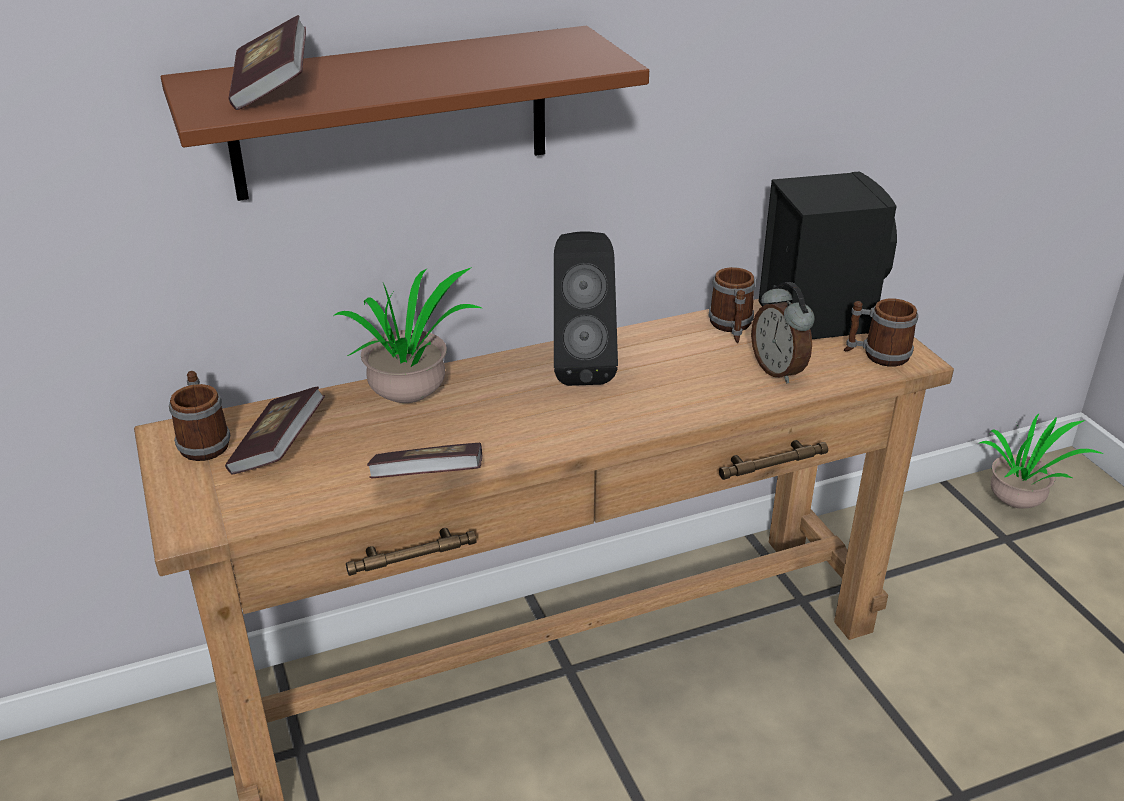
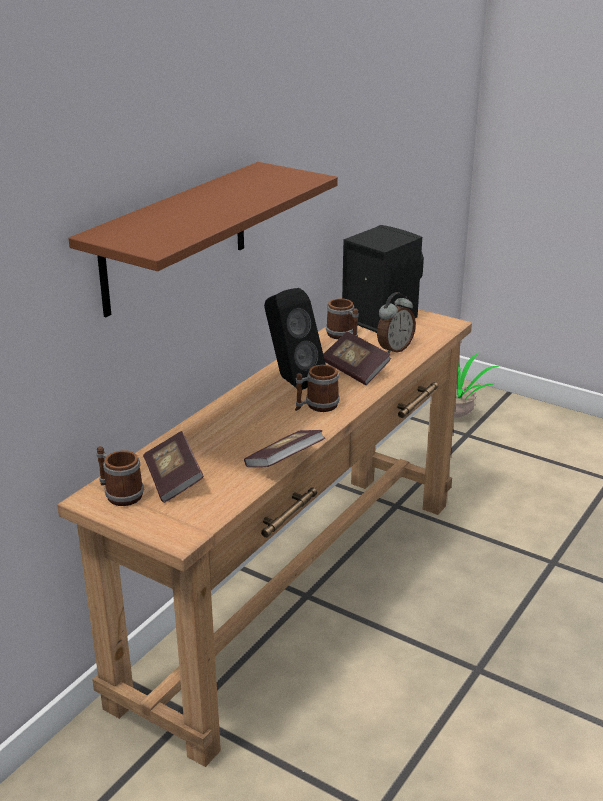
camera: 35 degrees left, 5 degrees down
book [228,15,306,110] -> book moved to [323,332,391,385]
potted plant [334,267,482,403] -> none
alarm clock [751,282,815,384] -> alarm clock turned 75 degrees counterclockwise [377,292,416,354]
mug [844,299,918,366] -> mug moved to [295,365,340,412]

